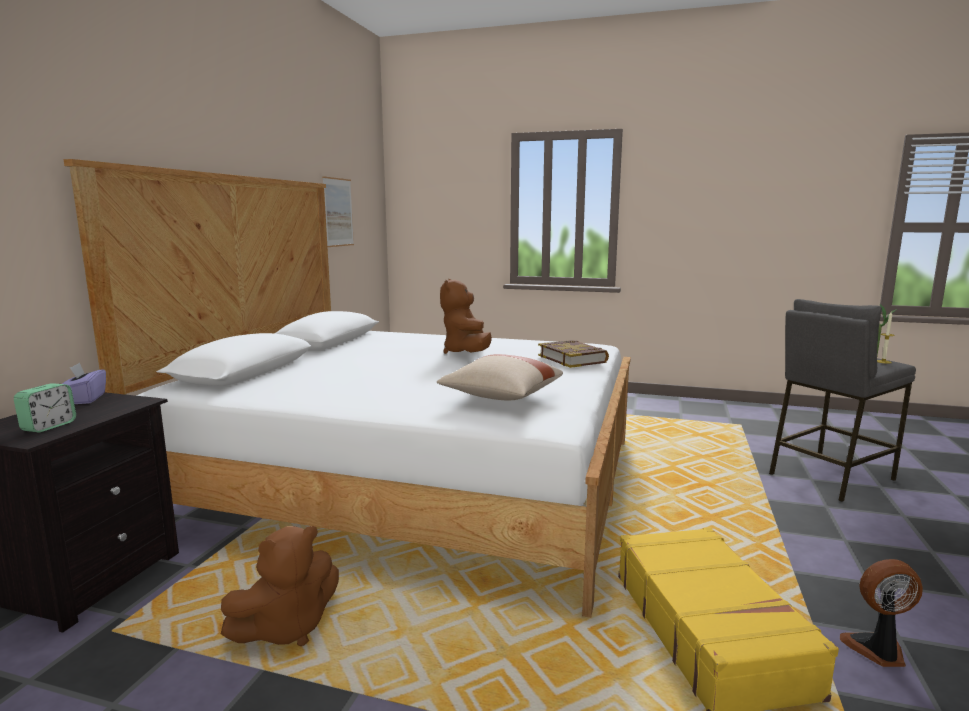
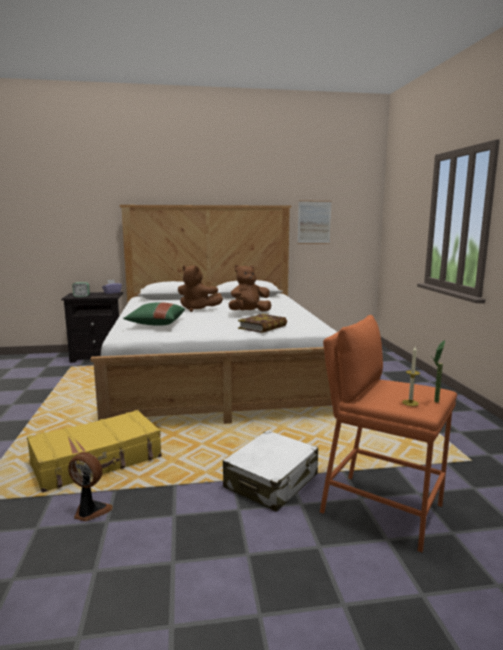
camera: 65 degrees right, 0 degrees up
brown plush toy [221,526,339,646] -> brown plush toy moved to [178,265,223,312]
beige pillow [437,354,563,400] -> green pillow [123,302,185,326]
grey stool [769,299,916,502] -> orange stool [320,315,457,553]
fan [840,559,923,667] -> fan turned 45 degrees counterclockwise [68,452,113,522]
none -> white suitcase [223,430,318,512]

